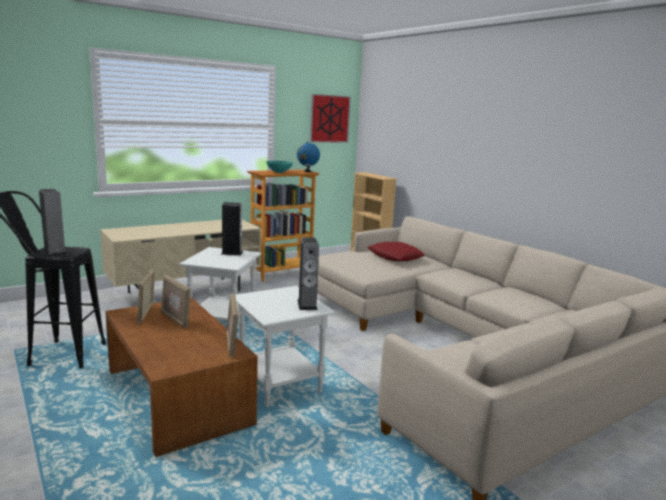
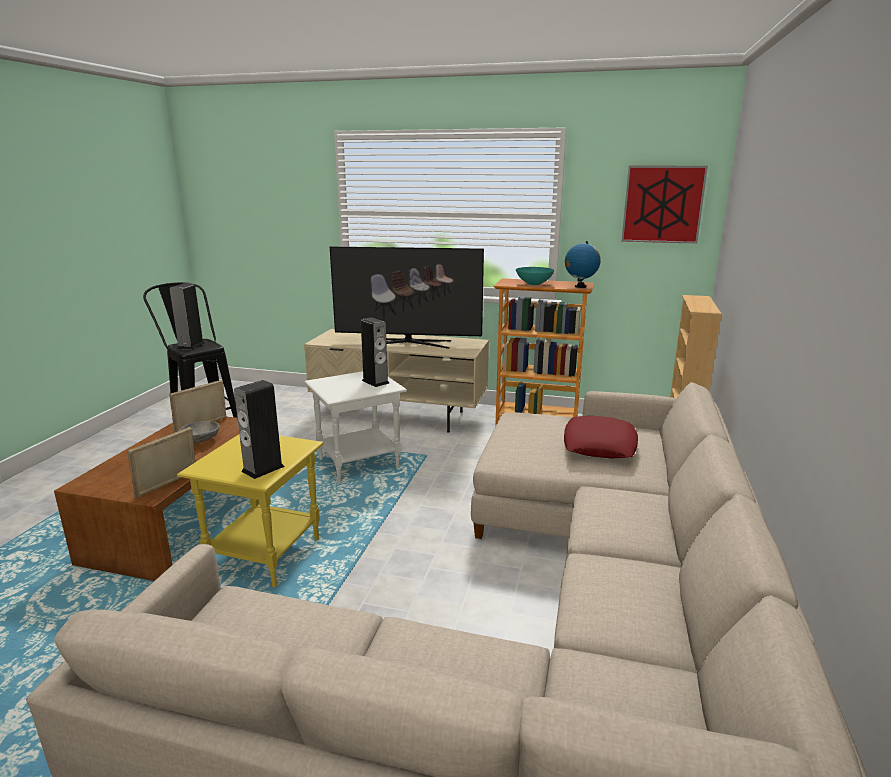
camera: 50 degrees right, 5 degrees up
picture frame [161,274,191,329] -> grey bowl [179,421,220,443]
white side table [235,286,336,407] -> yellow side table [177,434,324,587]
none -> television [330,247,484,349]

